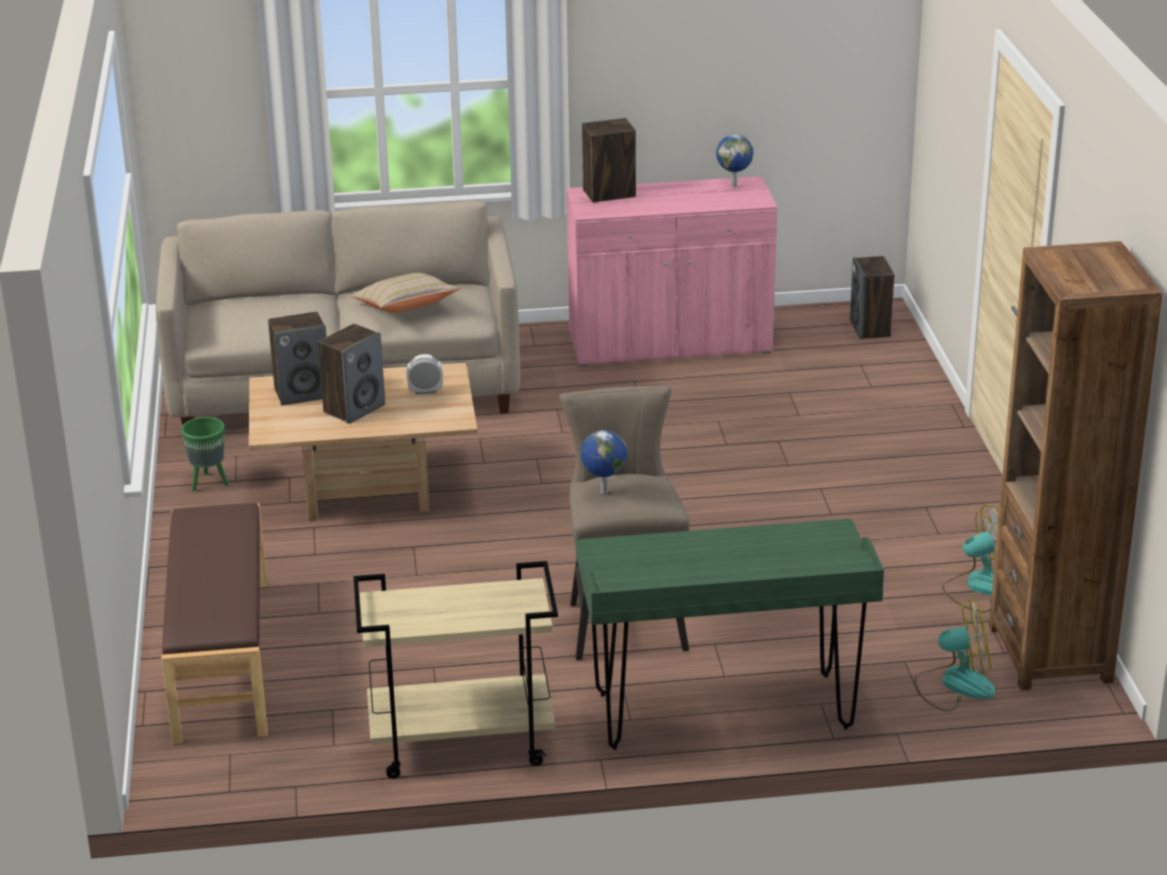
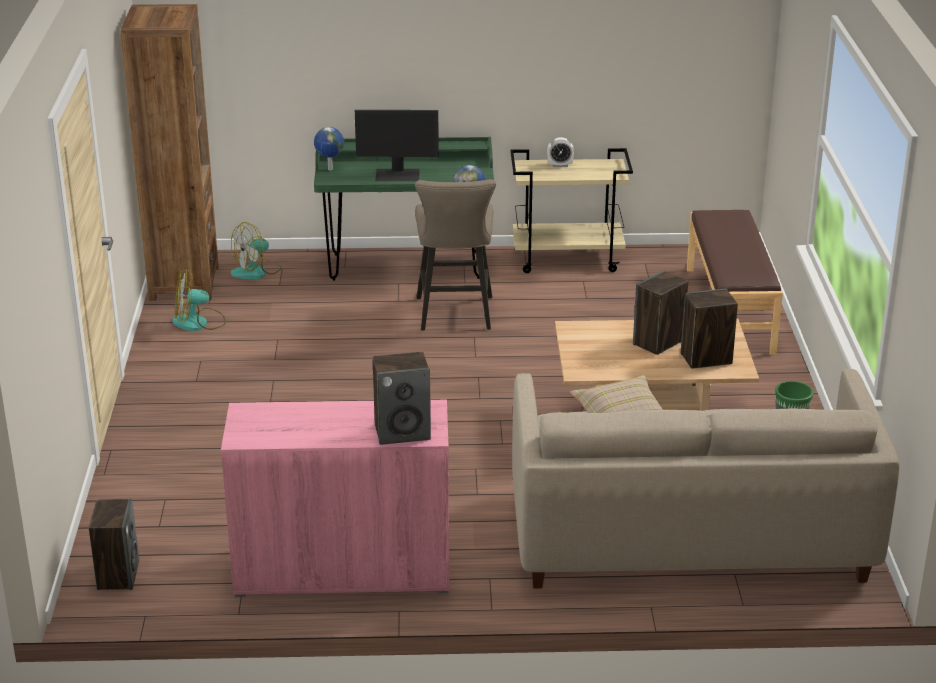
camera: 175 degrees left, 0 degrees up
alarm clock [406,354,443,395] -> alarm clock moved to [547,138,574,167]
globe [716,134,754,188] -> globe moved to [314,127,344,170]
fan [914,598,995,711] -> fan turned 45 degrees counterclockwise [230,222,281,279]
none -> monitor [355,110,439,181]

